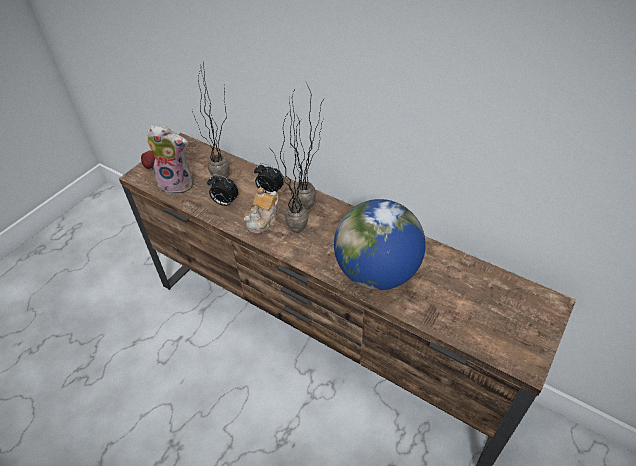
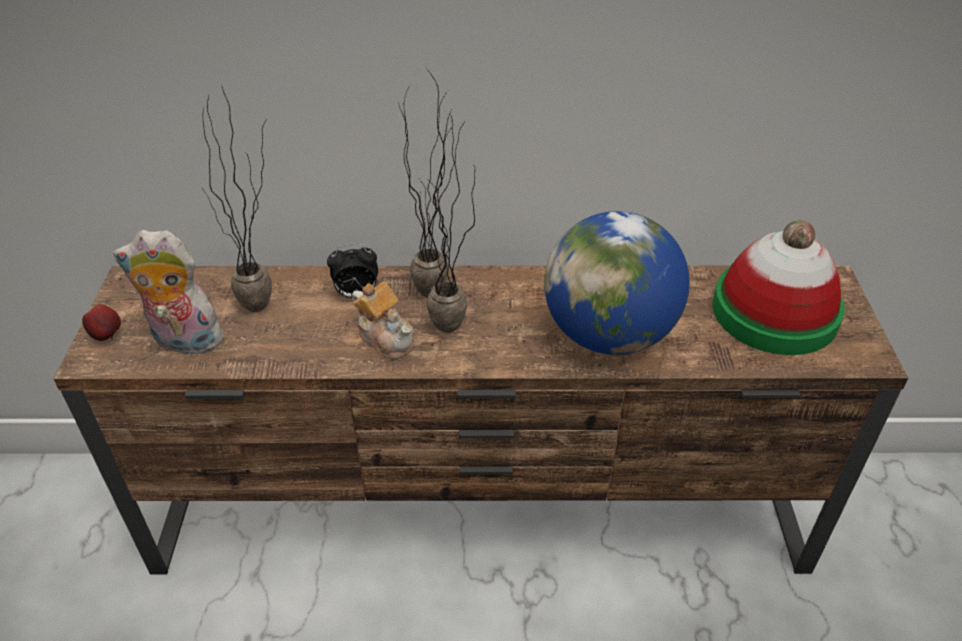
camera: 35 degrees left, 5 degrees down
plush toy [147,125,193,194] -> plush toy turned 150 degrees counterclockwise [113,230,227,356]
alarm clock [207,175,239,206] -> none
teapot [244,188,279,234] -> teapot turned 45 degrees counterclockwise [352,282,414,359]
none -> hat [712,220,845,355]

